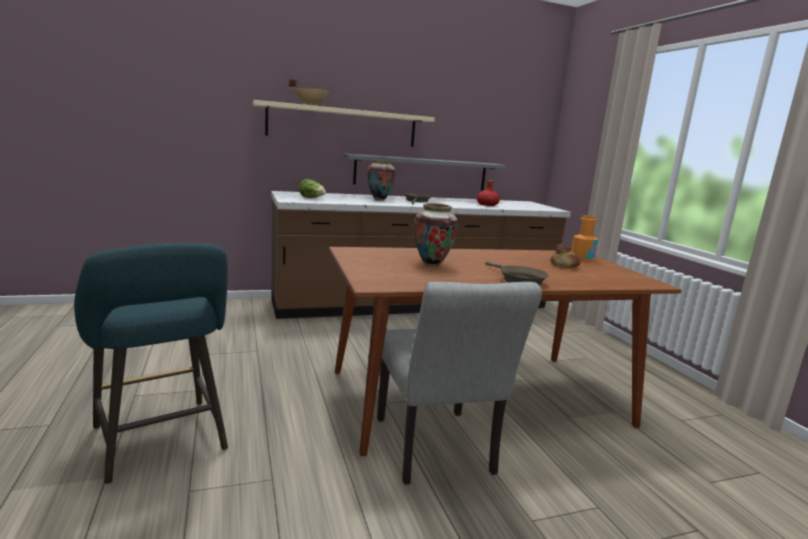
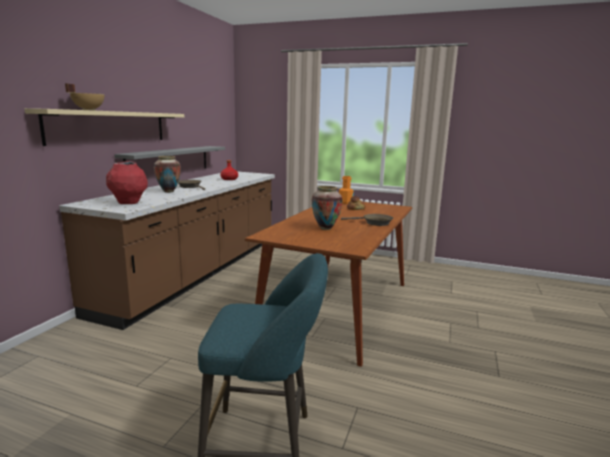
camera: 50 degrees left, 0 degrees up
lettuce [299,179,326,198] -> red vase [106,161,148,204]
grey chair [377,282,542,484] -> none

